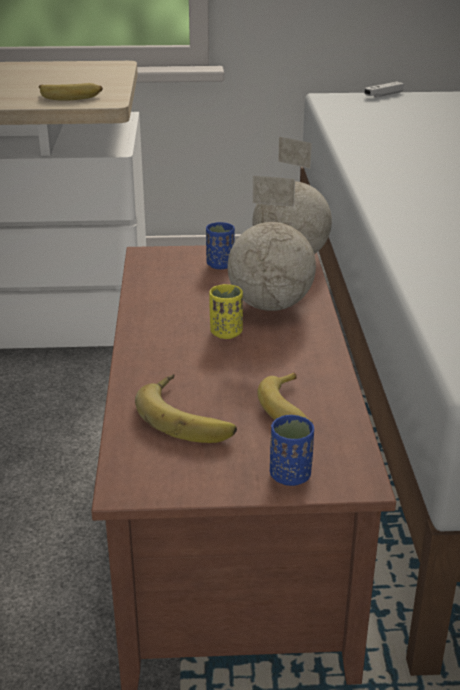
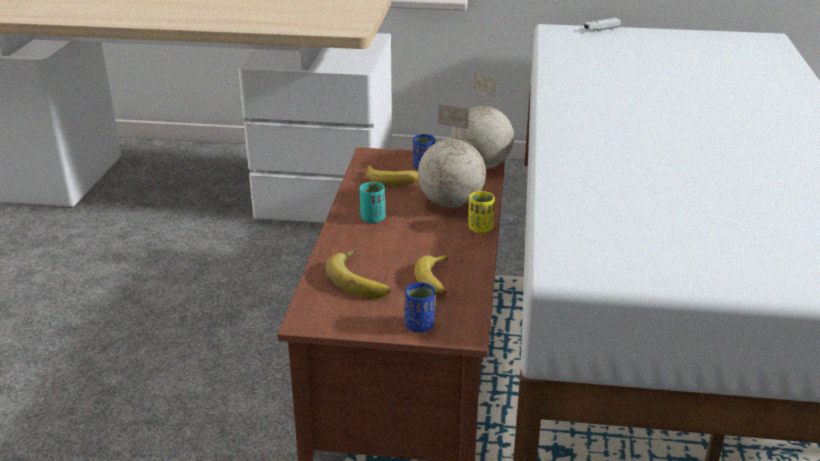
camera: 10 degrees right, 0 degrees up
banana [39,83,103,101] -> banana moved to [366,165,418,185]
yellow cup [209,284,243,339] -> yellow cup moved to [468,191,495,233]
none -> turquoise cup [360,182,385,223]

